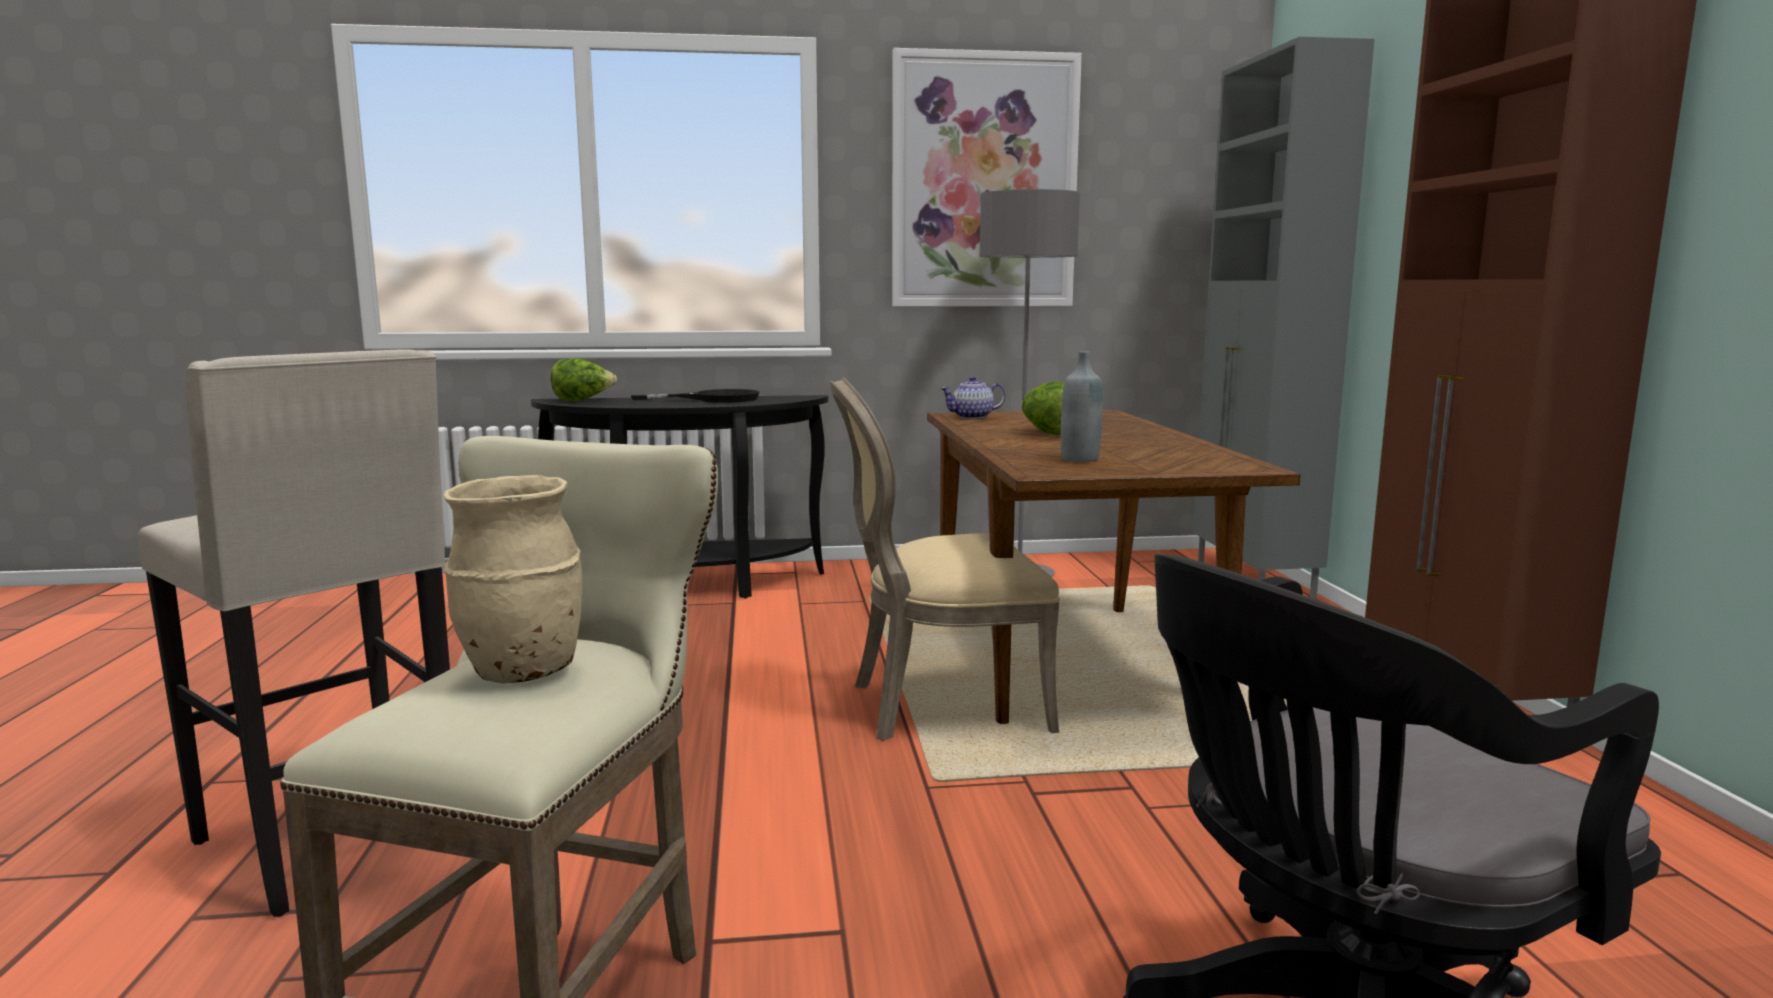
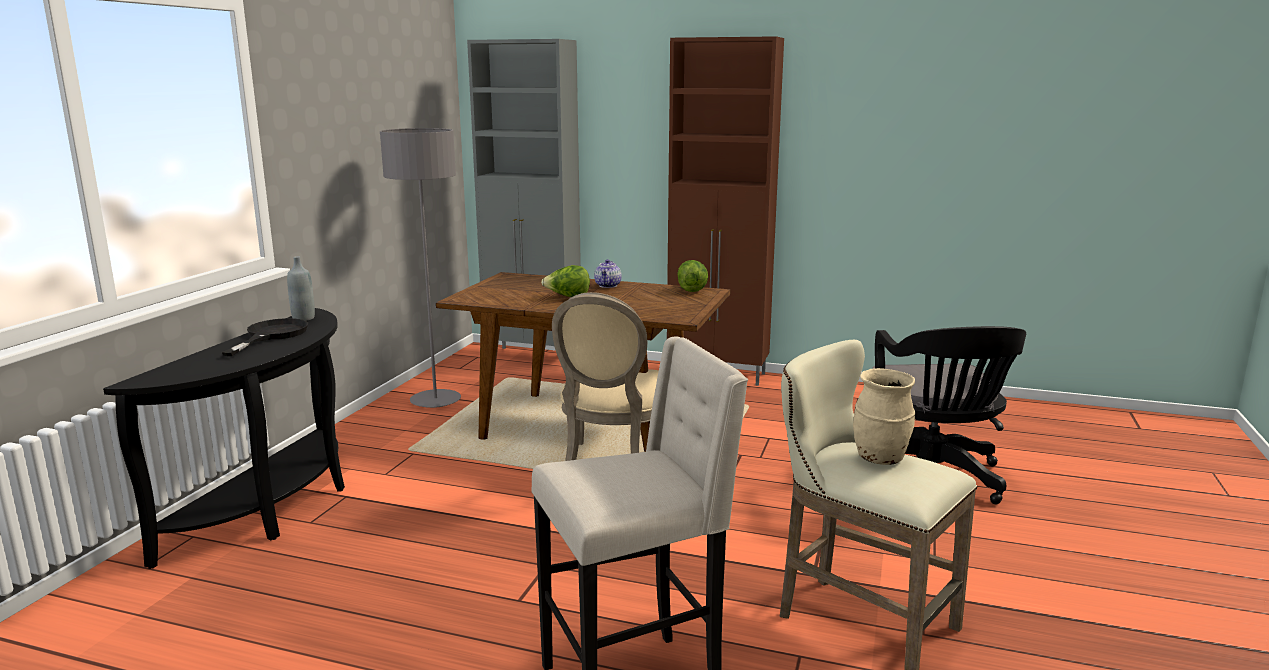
camera: 65 degrees left, 5 degrees up
lettuce [551,358,617,401] -> lettuce moved to [677,260,708,292]
picture [892,48,1082,307] -> none
teapot [940,376,1005,419] -> teapot moved to [594,259,622,288]
grey bottle [1061,351,1103,462] -> grey bottle moved to [287,256,315,321]

